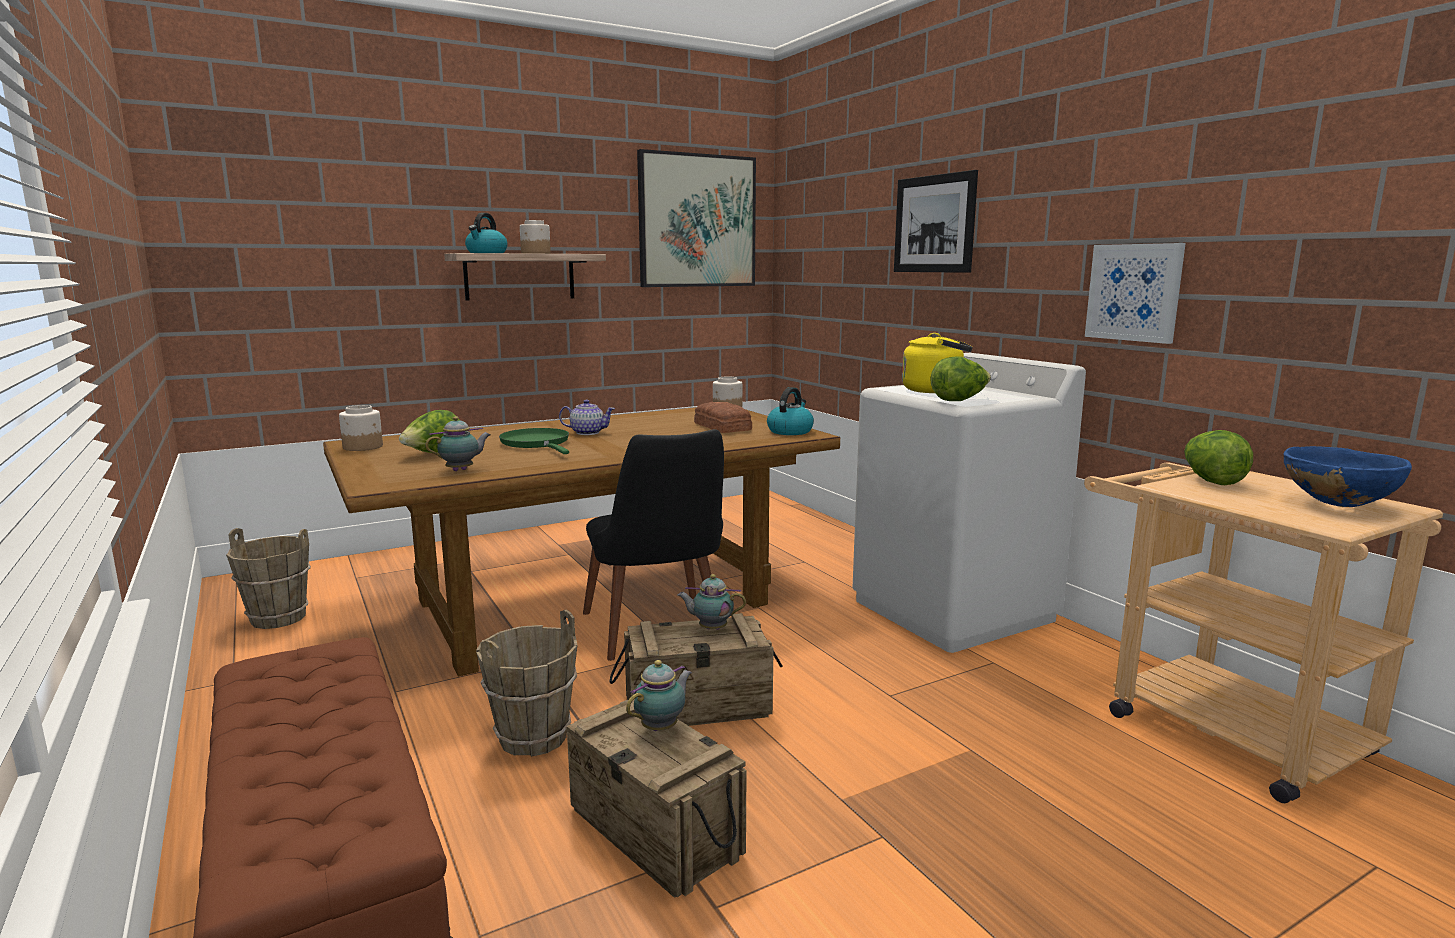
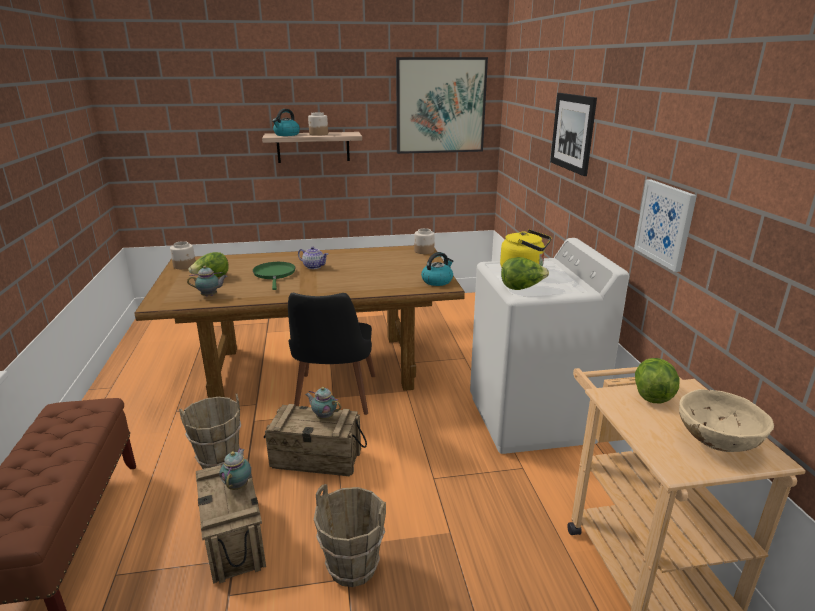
camera: 20 degrees right, 10 degrees up
brown bucket [226,528,311,629] -> brown bucket moved to [313,484,386,587]
teapot [626,660,692,731] -> teapot turned 60 degrees counterclockwise [220,448,251,490]
bread [694,402,752,433] -> none
blue bowl [1284,446,1412,507] -> beige bowl [679,389,774,452]

